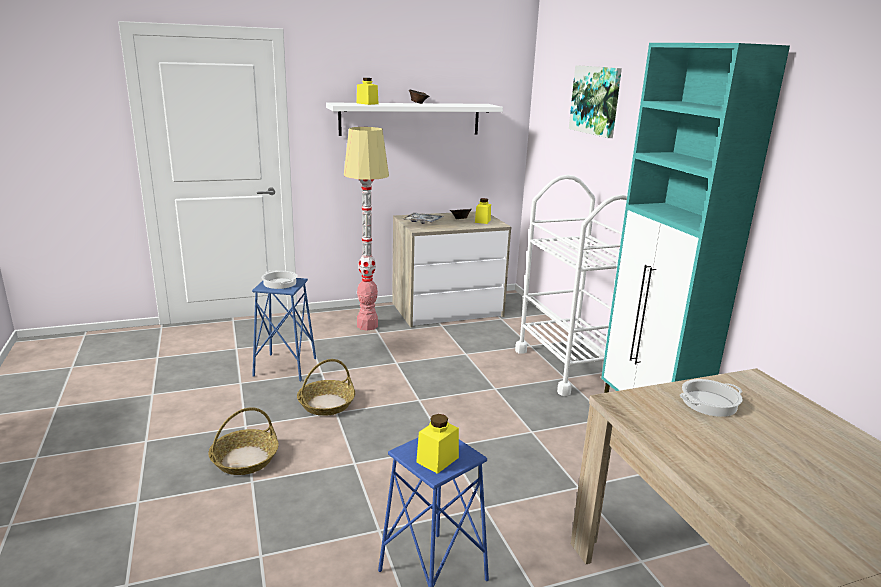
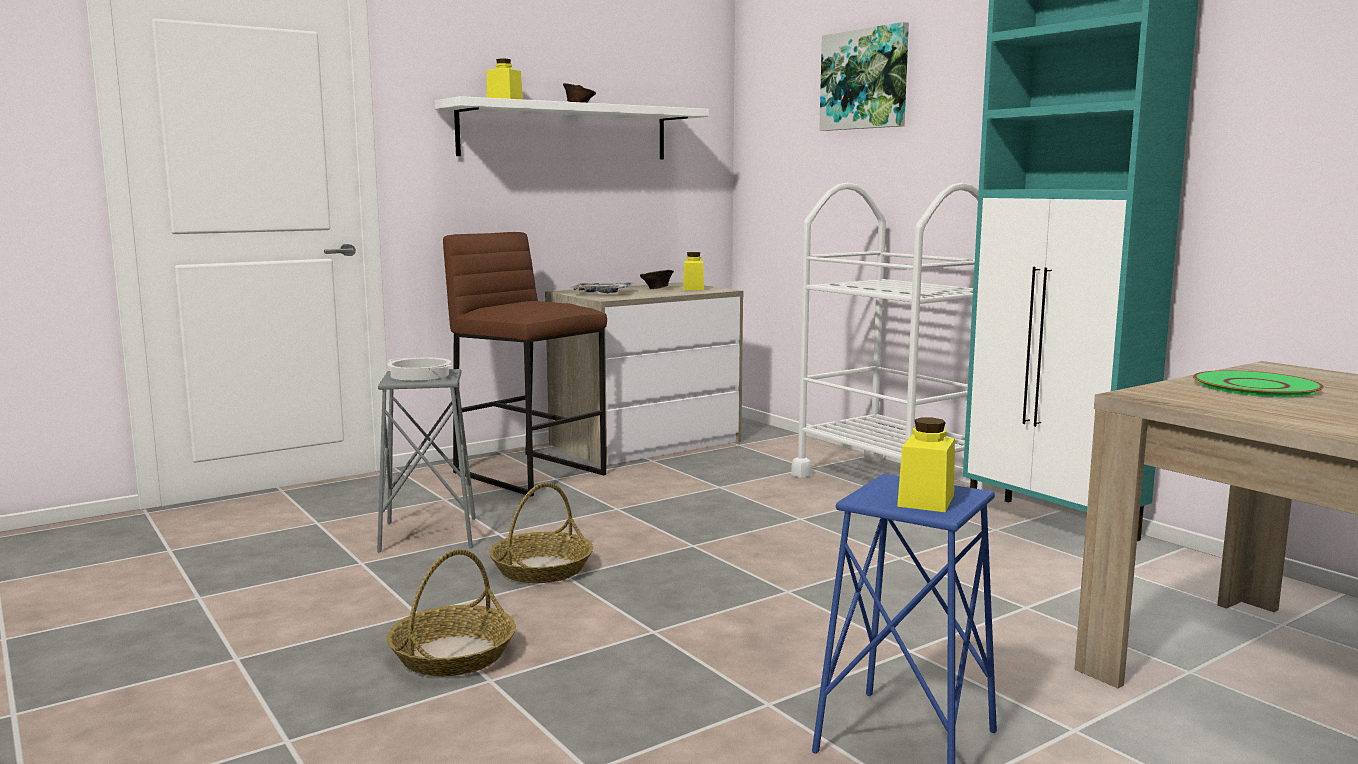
camera: 15 degrees left, 10 degrees down
blue stool [252,278,316,381] -> grey stool [377,369,476,553]
floor lamp [344,127,389,331] -> brown stool [443,232,607,497]
cooking pot [680,379,742,417] -> green plate [1193,370,1324,397]

